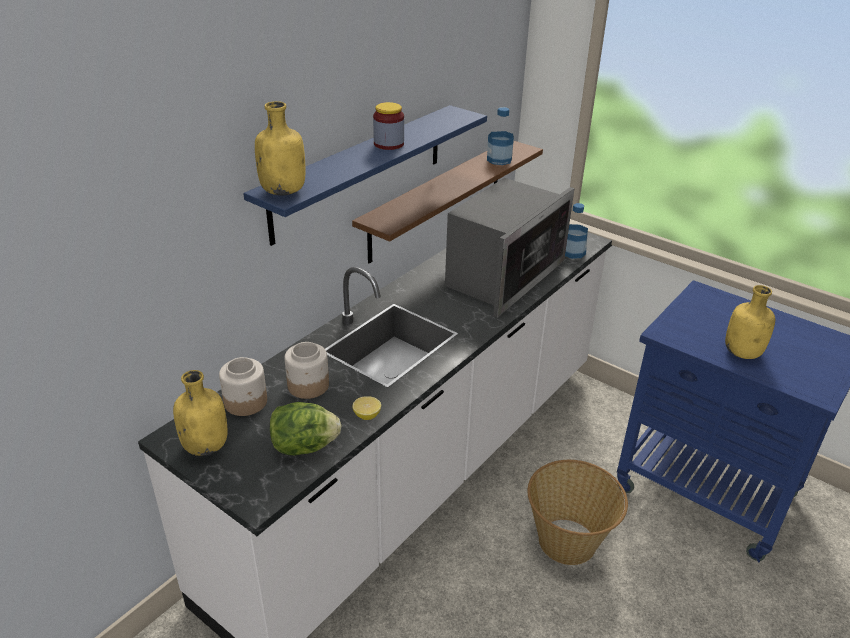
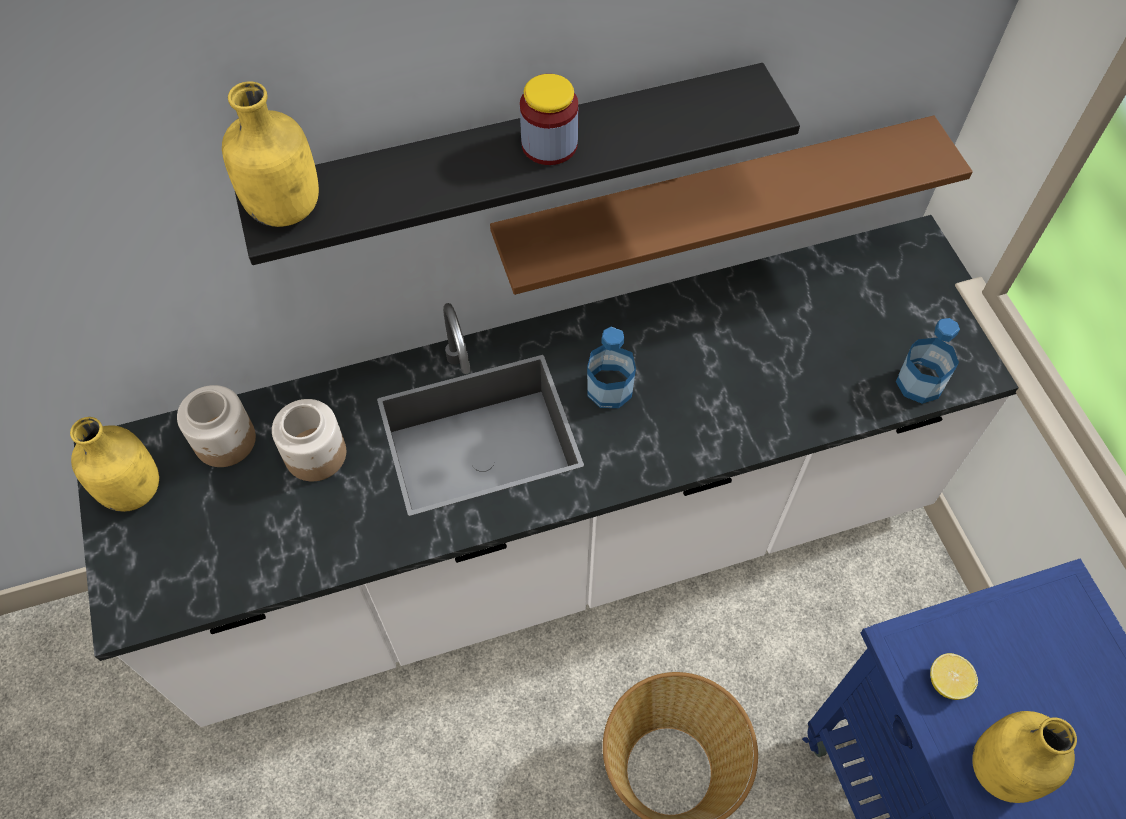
camera: 35 degrees right, 25 degrees up
blue shelf [243,105,487,246] -> black shelf [235,63,800,265]
lettuce [270,402,341,455] -> none
lemon [353,396,381,420] -> lemon moved to [930,653,978,700]
microwave [445,178,575,318] -> none
bottle [487,107,514,165] -> bottle moved to [587,327,636,408]

